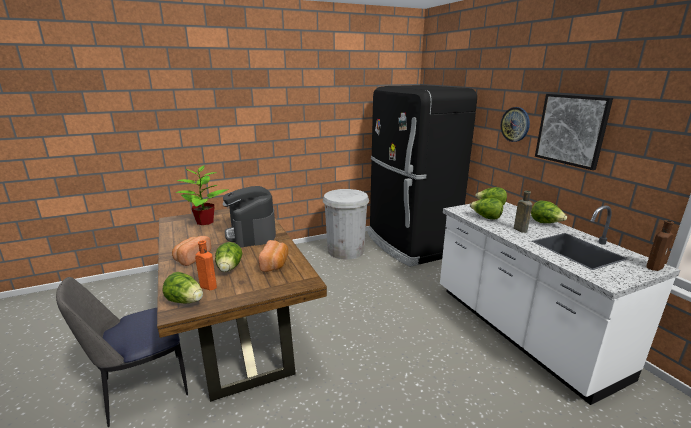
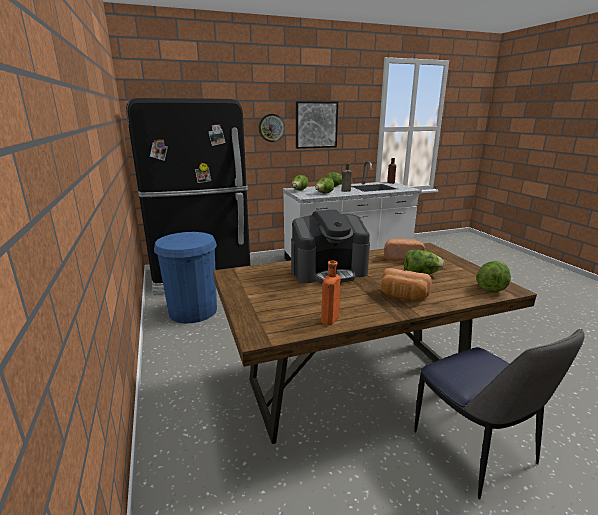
camera: 85 degrees left, 0 degrees up
potted plant [175,165,228,225] -> none
orange bottle [195,240,217,290] -> orange bottle moved to [321,261,341,325]
white trash can [323,189,369,260] -> blue trash can [154,232,217,323]

